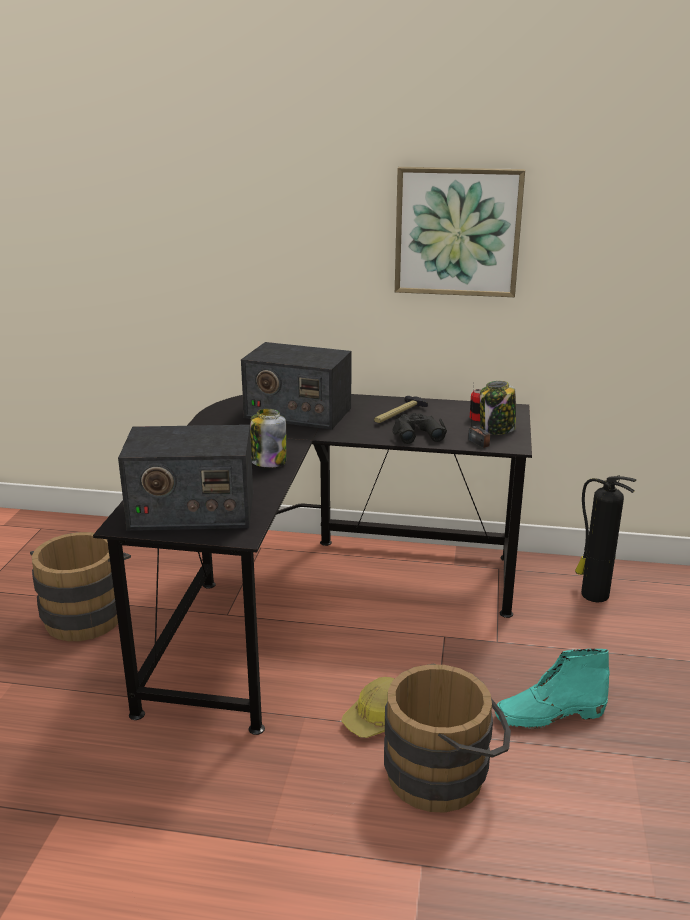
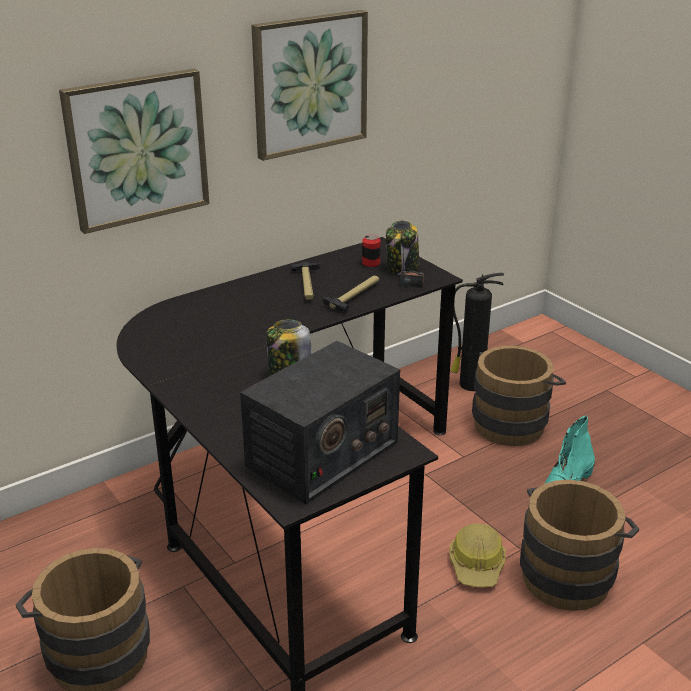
camera: 45 degrees left, 5 degrees up
radio [241,342,351,430] -> none
black binoculars [392,413,447,444] -> hammer [323,276,379,311]
none -> picture [59,69,209,234]
none -> brown bucket [472,346,566,446]

